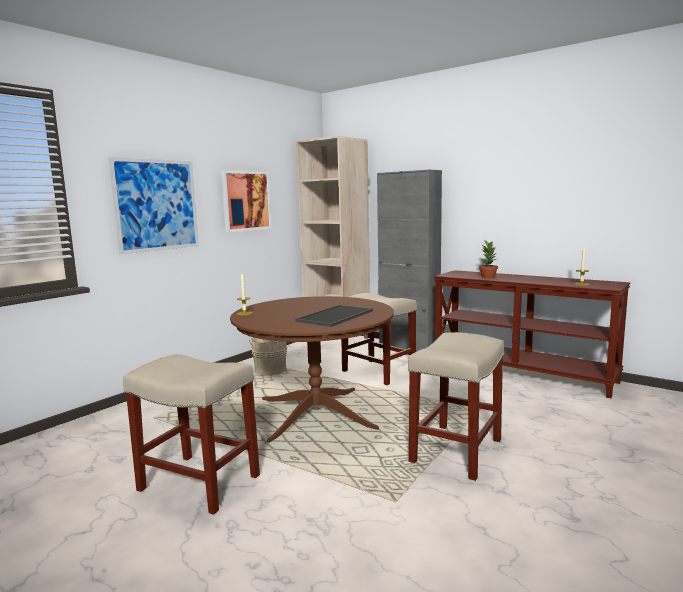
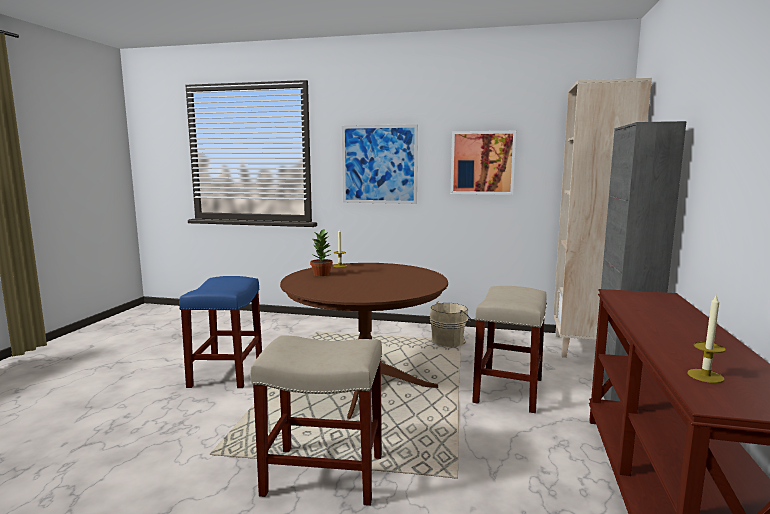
camera: 65 degrees right, 0 degrees up
beige stool [123,354,260,515] -> blue stool [179,276,262,388]
tray [295,305,373,327] -> none
potted plant [479,240,498,278] -> potted plant moved to [310,228,333,276]

